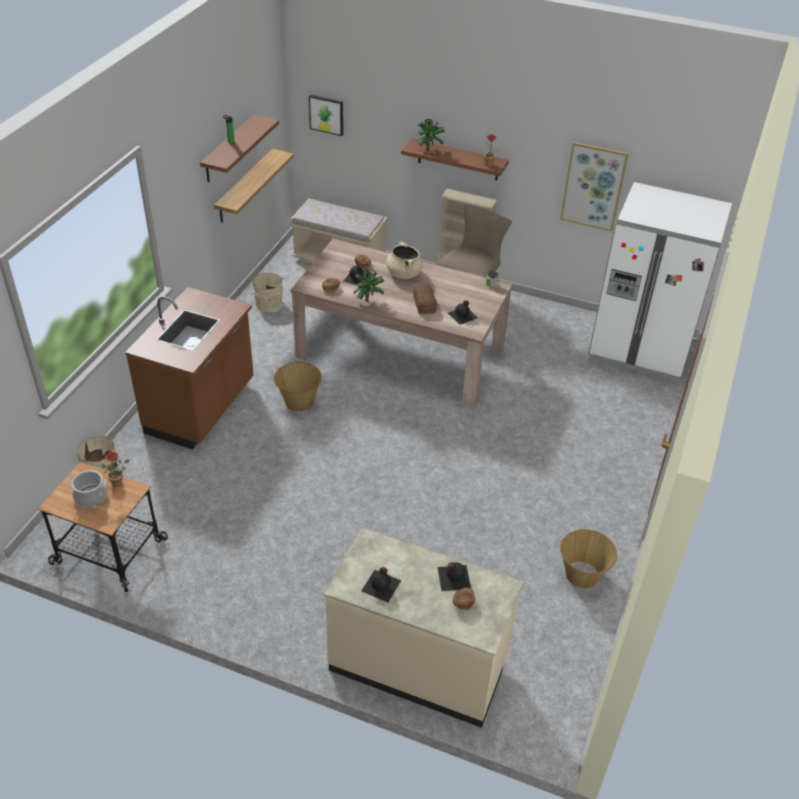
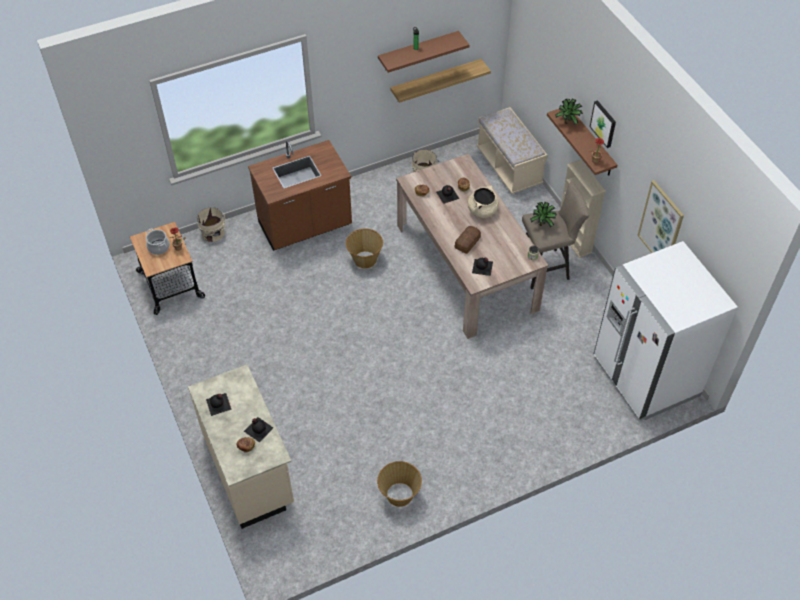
camera: 45 degrees right, 10 degrees up
picture [309,95,343,136] -> picture moved to [590,100,616,148]
potted plant [354,269,384,302] -> potted plant moved to [530,202,557,228]

